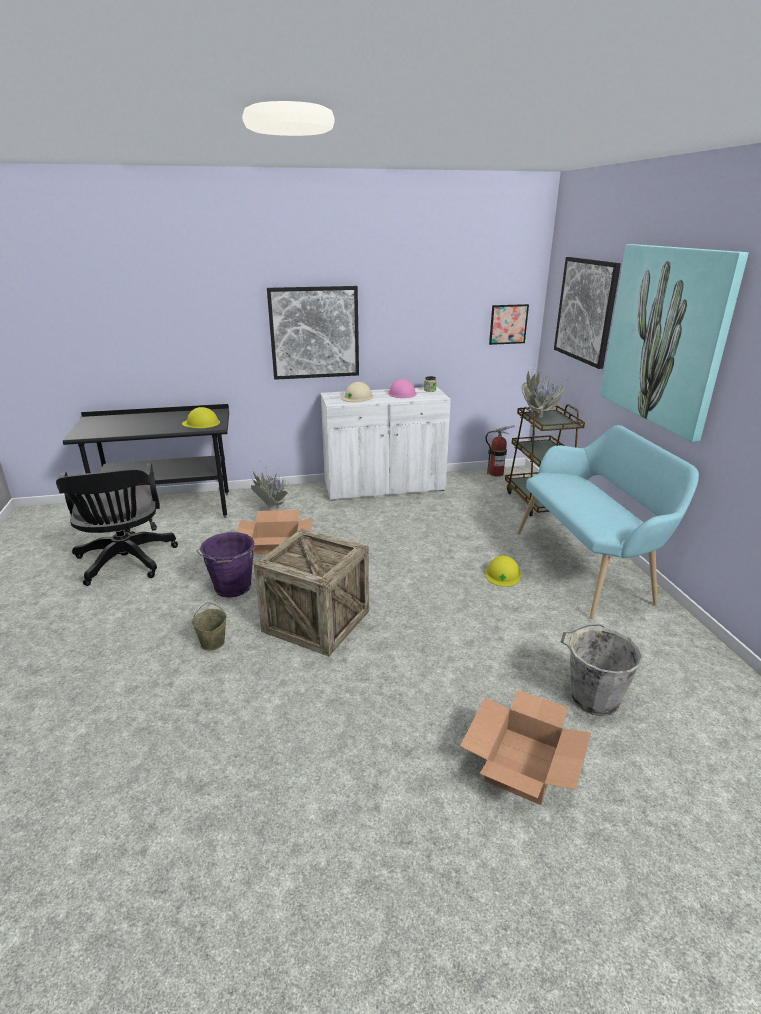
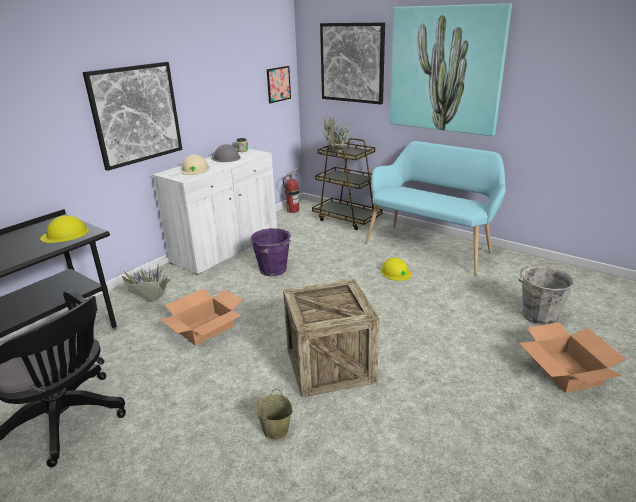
camera: 40 degrees left, 0 degrees up
purple bucket [197,532,255,598] -> purple bucket moved to [251,228,291,276]
pink hard hat [388,379,417,398] -> grey hard hat [211,144,241,162]

